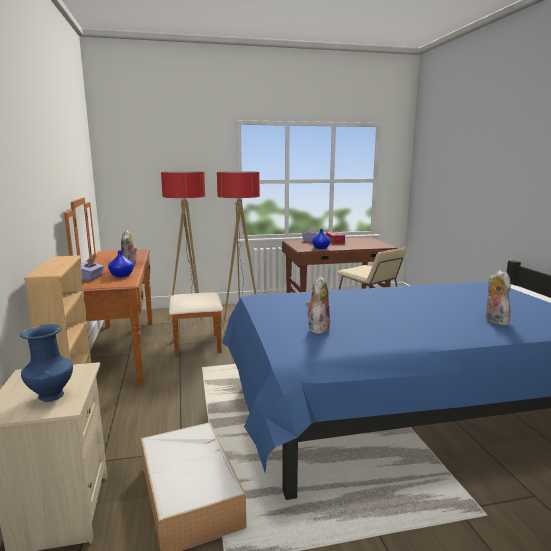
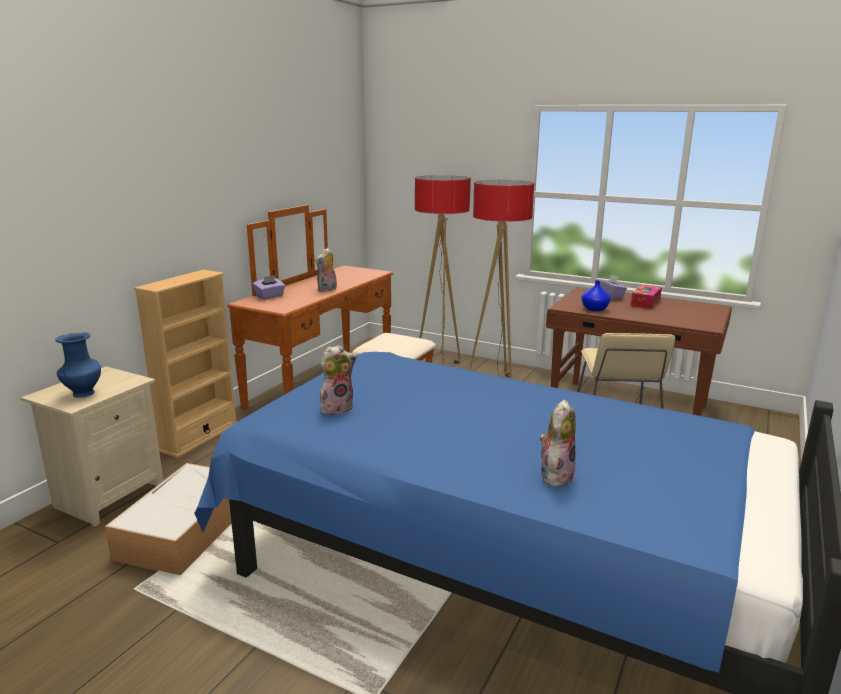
camera: 40 degrees right, 5 degrees up
blue vase [108,250,134,277] -> none

